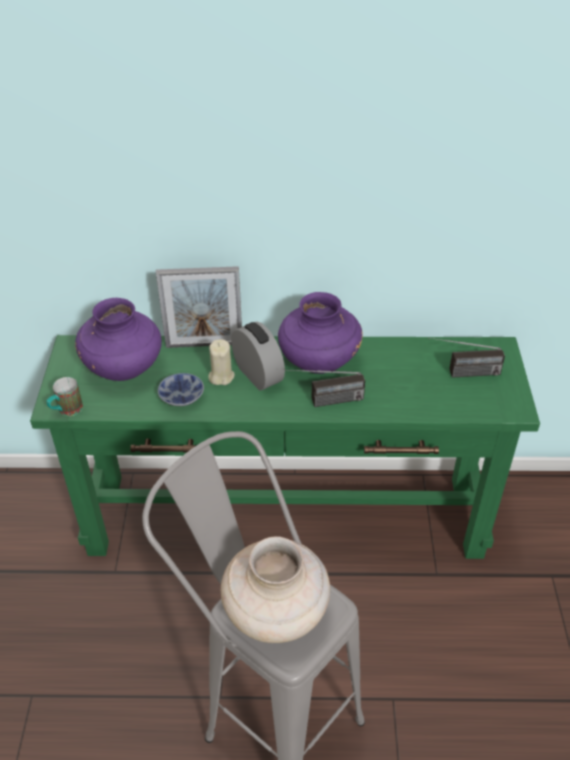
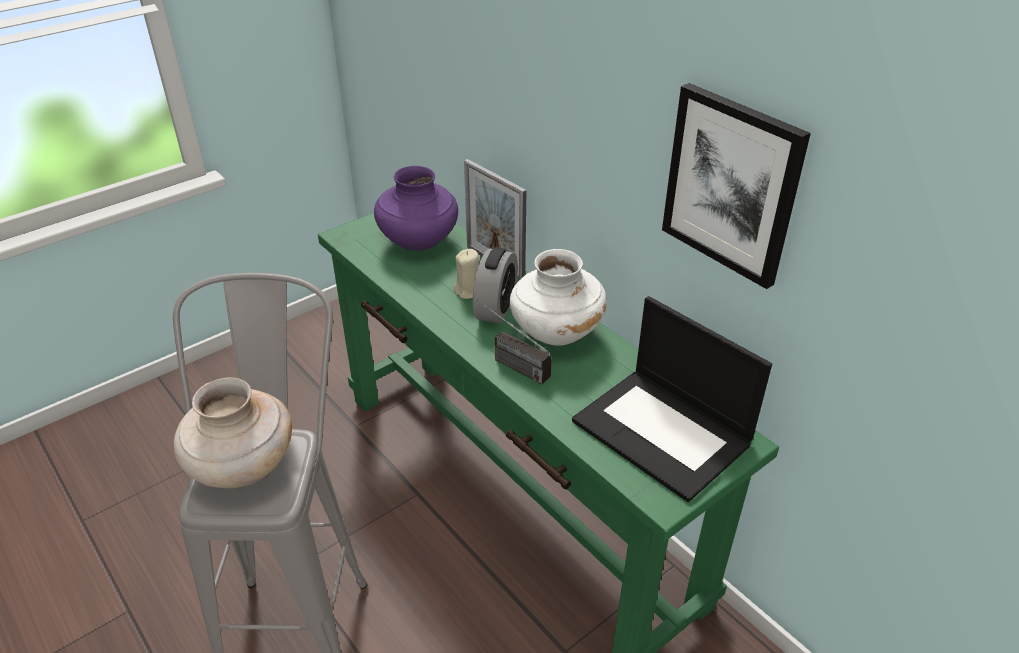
camera: 50 degrees right, 5 degrees down
mug [46,377,83,416] -> none
bowl [158,373,204,406] -> none
purple vase [278,292,363,374] -> white vase [510,249,607,345]
radio [428,337,505,378] -> laptop [572,296,772,502]
none -> picture [662,83,811,289]

